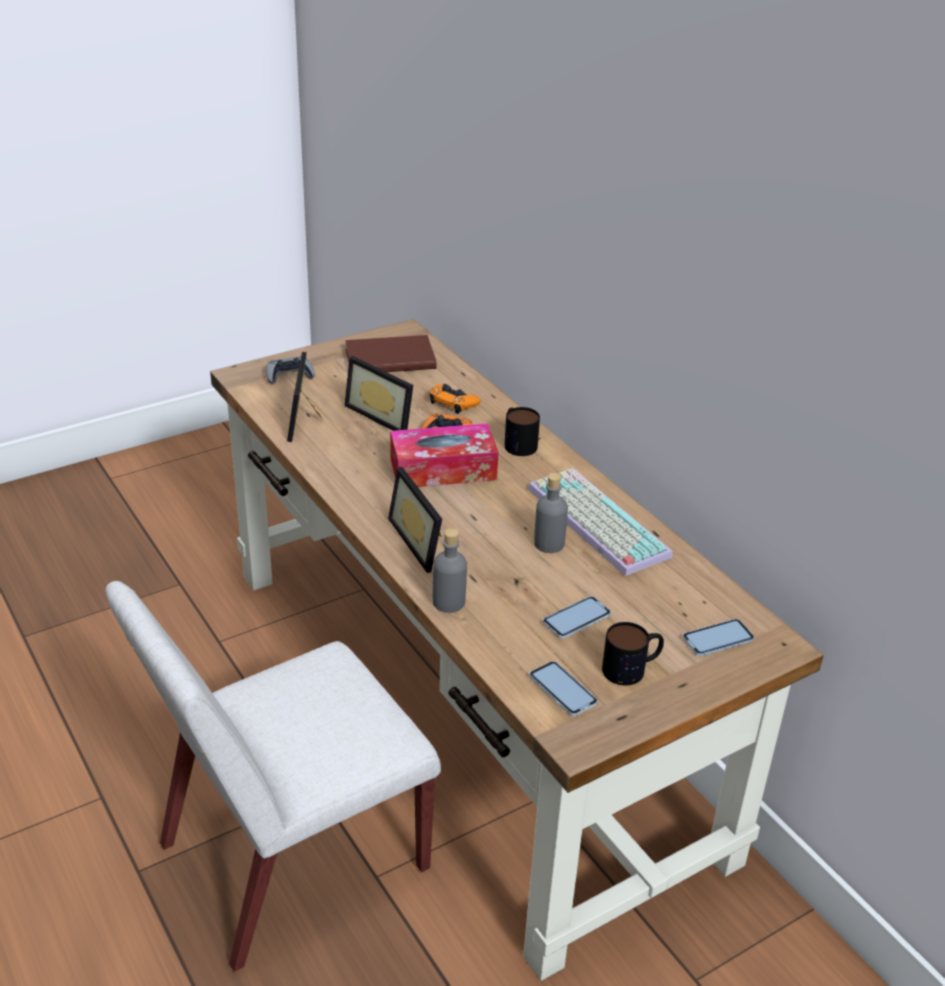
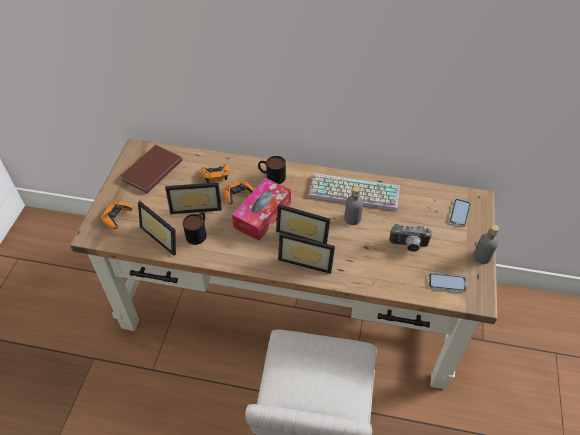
camera: 45 degrees left, 15 degrees up
grey game controller [266,356,315,384] -> orange game controller [100,201,132,229]
grey bottle [433,528,467,613] -> grey bottle moved to [473,225,499,264]
phone [543,596,611,638] -> camera [389,224,432,252]
mug [602,622,664,685] -> mug moved to [183,212,207,245]
none -> picture frame [276,204,330,244]

